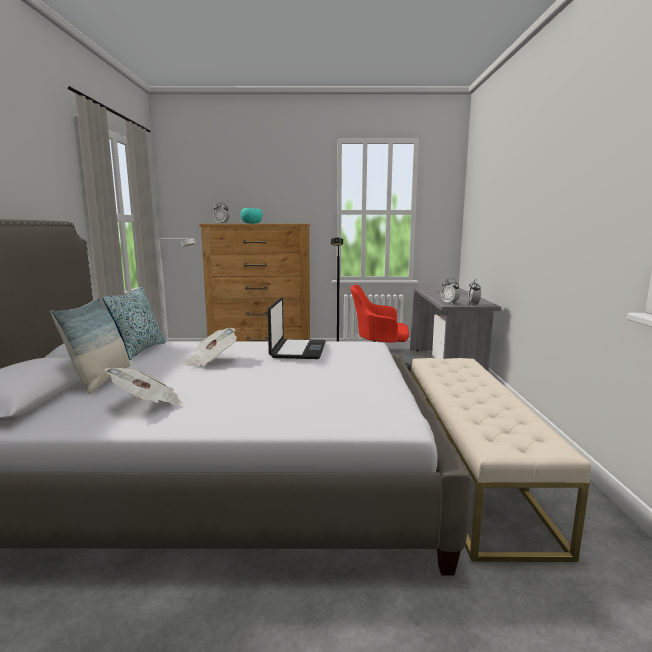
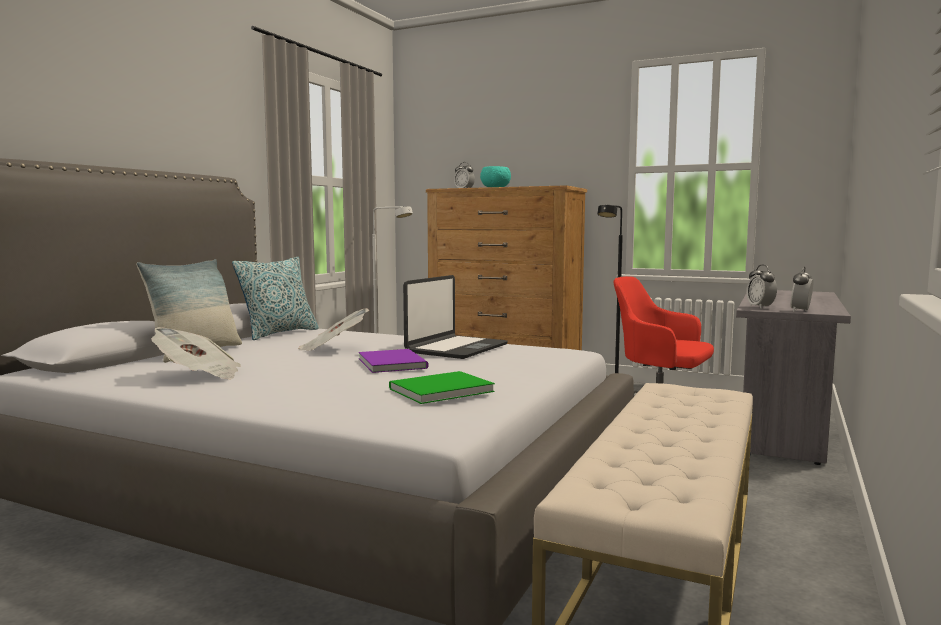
camera: 25 degrees right, 5 degrees down
none -> purple book [359,349,428,373]
none -> green book [389,371,495,404]

